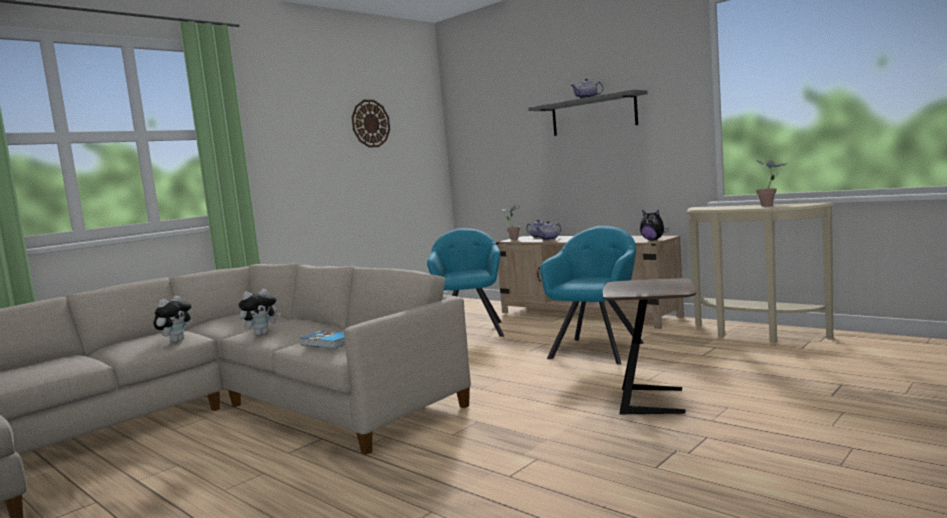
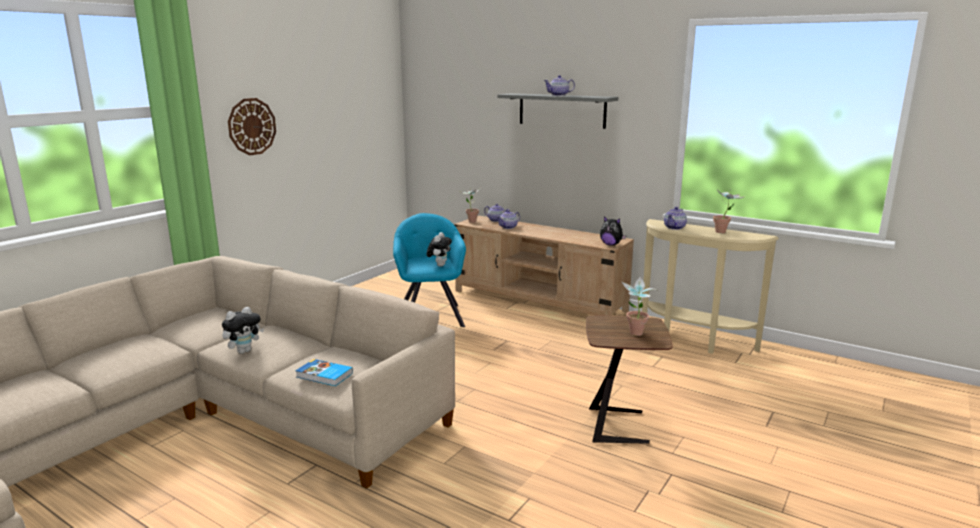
camera: 10 degrees left, 10 degrees up
plush toy [153,296,192,342] -> plush toy moved to [427,232,452,267]
wall clock [352,100,390,148] -> wall clock moved to [228,98,276,155]
turquoise armchair [540,226,644,365] -> none
none -> potted plant [622,277,657,336]
none -> teapot [664,207,687,230]

